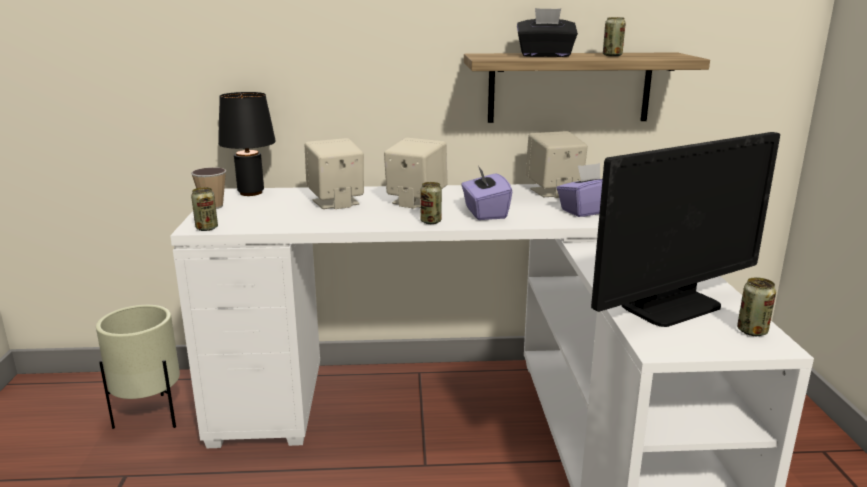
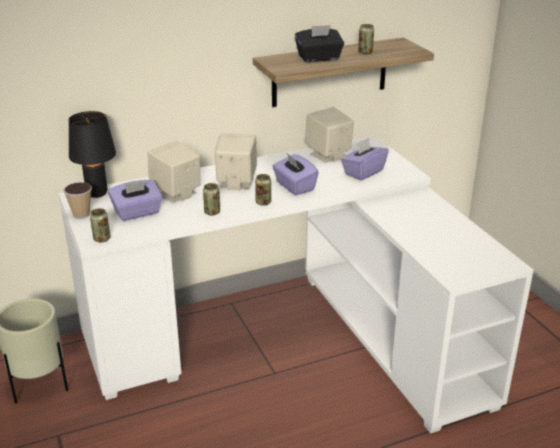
camera: 20 degrees left, 10 degrees up
monitor [591,132,780,327] -> none
can [737,277,776,336] -> can moved to [203,183,220,215]
none -> purple tissue box [108,180,163,221]

